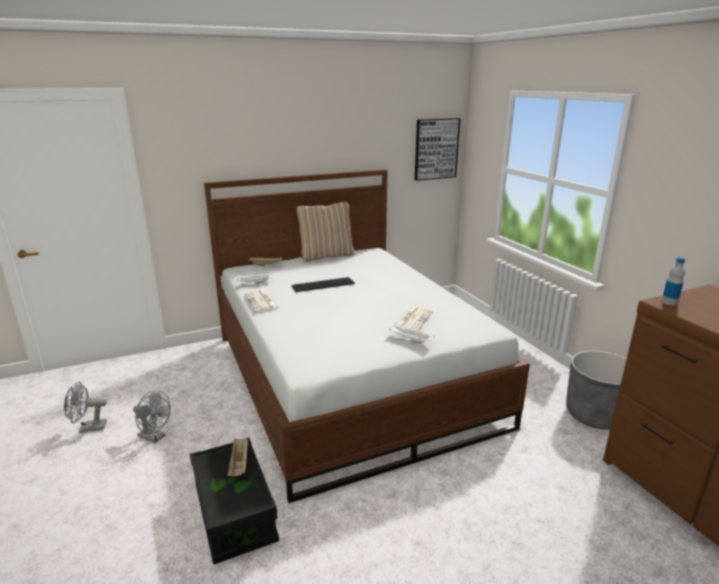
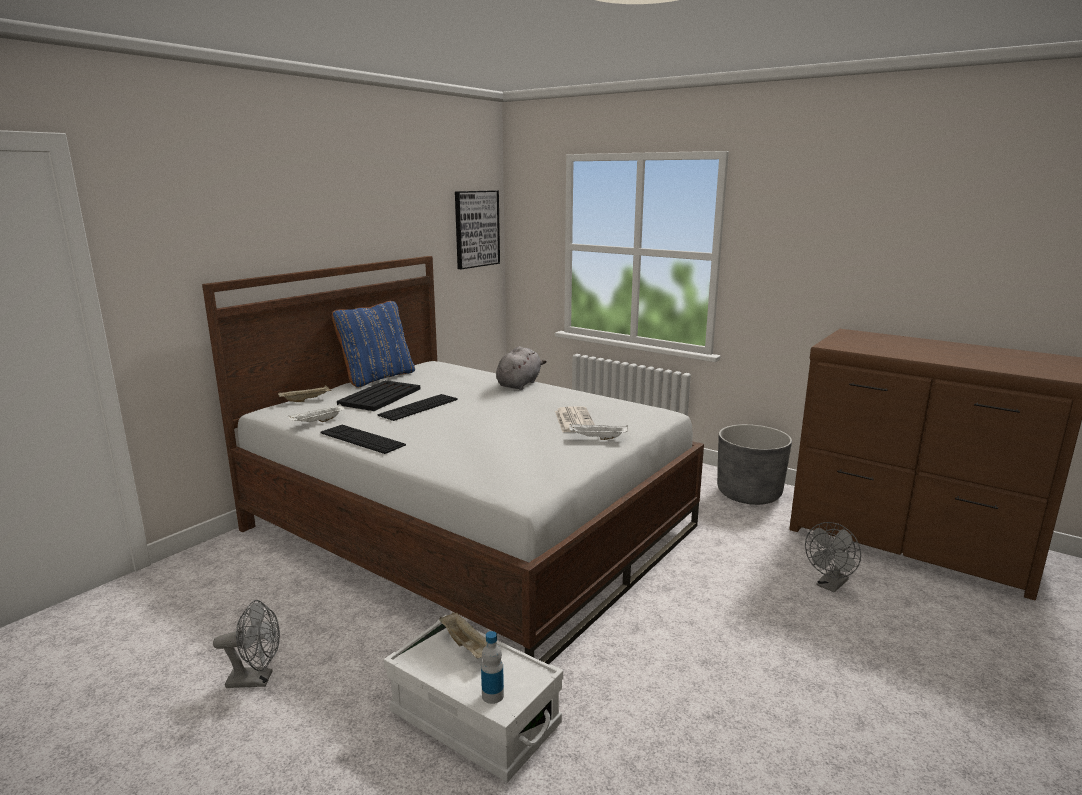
camera: 30 degrees left, 5 degrees down
grey fan [64,382,107,433] -> grey fan moved to [805,522,861,593]
black storage box [190,438,279,564] -> white storage box [384,615,563,783]
newspaper [244,290,280,312] -> keyboard [320,425,406,454]
beige pillow [296,202,355,261] -> blue pillow [332,301,415,388]
bottle [662,257,685,305] -> bottle moved to [481,631,504,704]
none -> black tray [337,380,420,411]
none -> grey plush toy [496,346,547,390]

